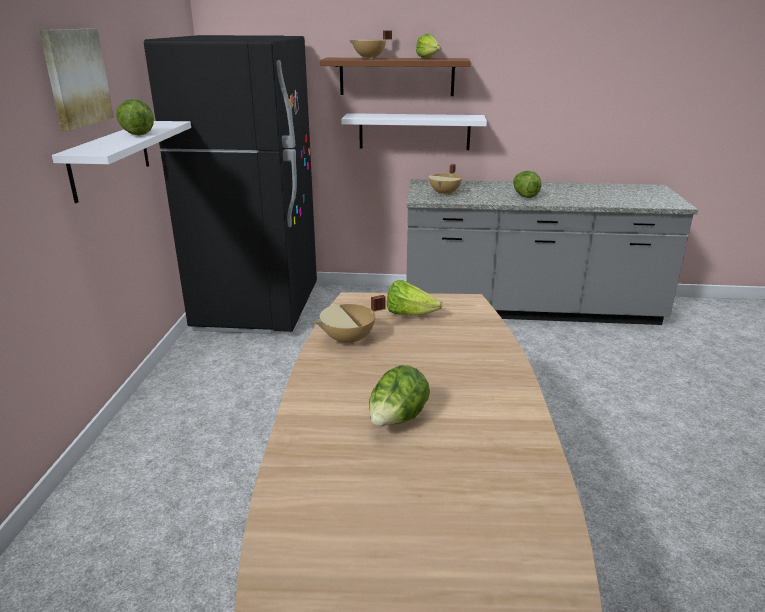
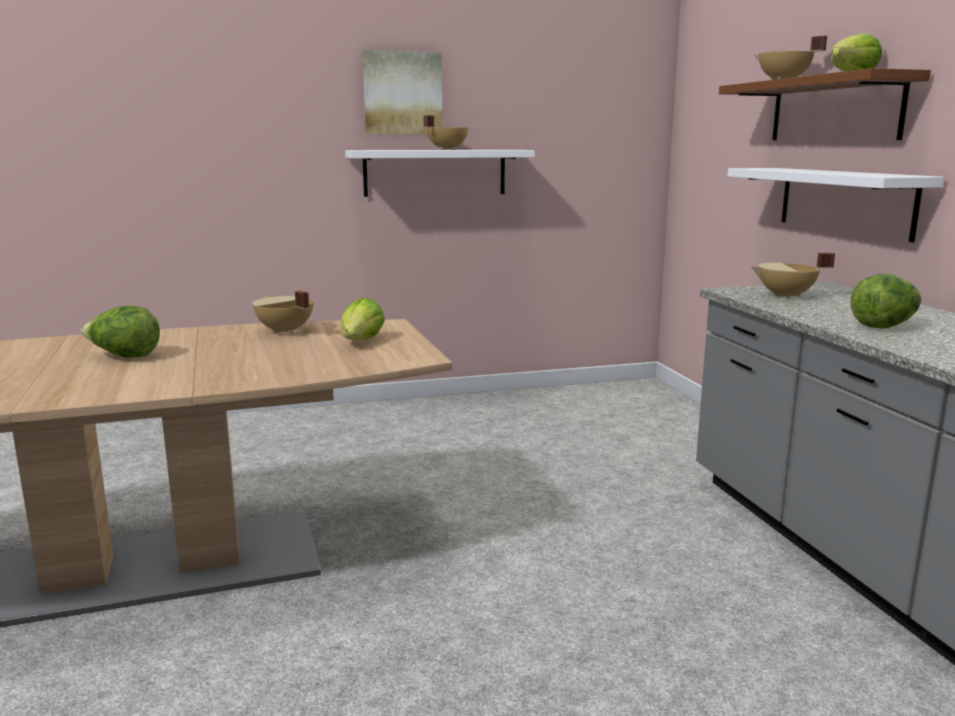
camera: 70 degrees right, 10 degrees down
lettuce [117,99,154,136] -> beige cooking pot [423,115,469,150]
black fridge [144,35,317,334] -> none

